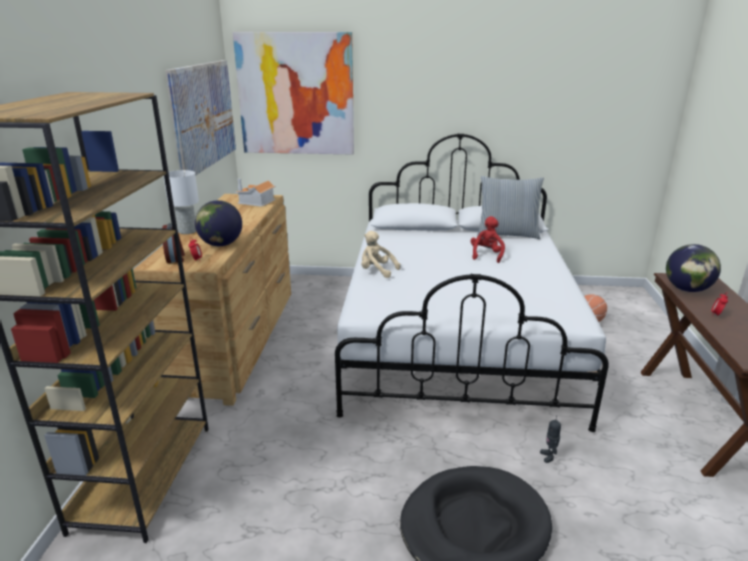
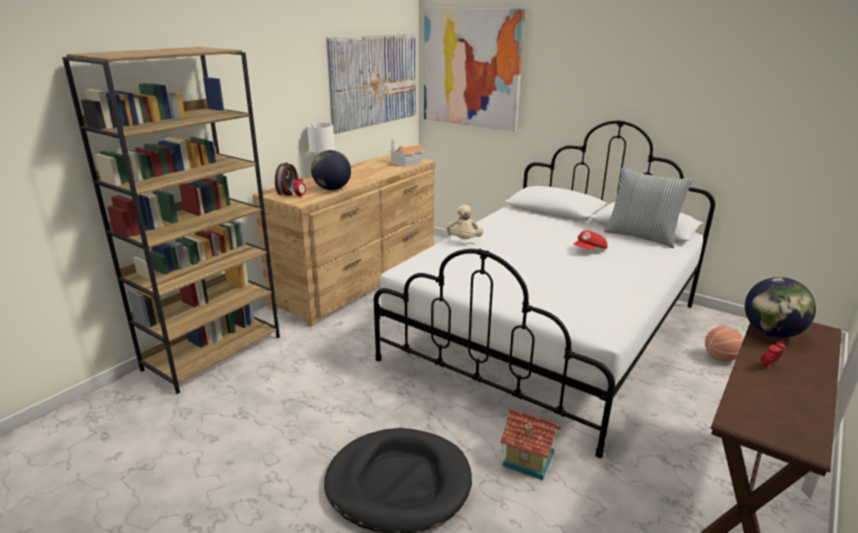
camera: 30 degrees right, 0 degrees up
beige plush toy [361,231,401,278] -> beige plush toy turned 150 degrees counterclockwise [446,205,484,239]
red plush toy [471,216,505,263] -> red cap [574,231,608,250]
toy robot [540,416,561,463] -> toy house [500,409,561,480]

